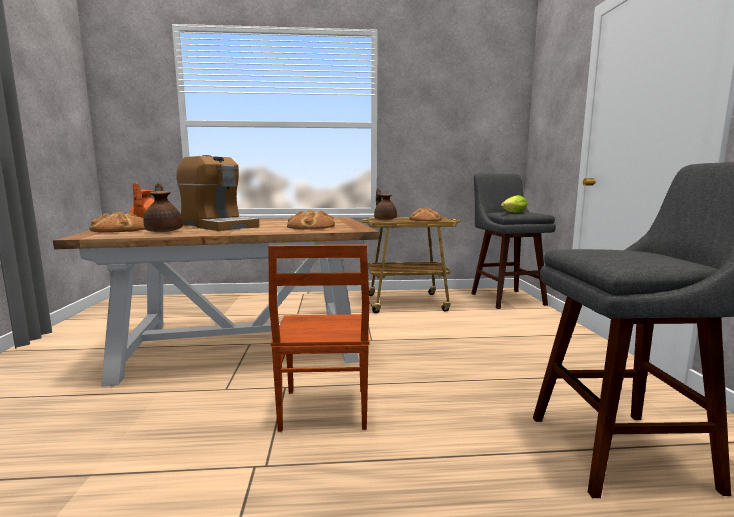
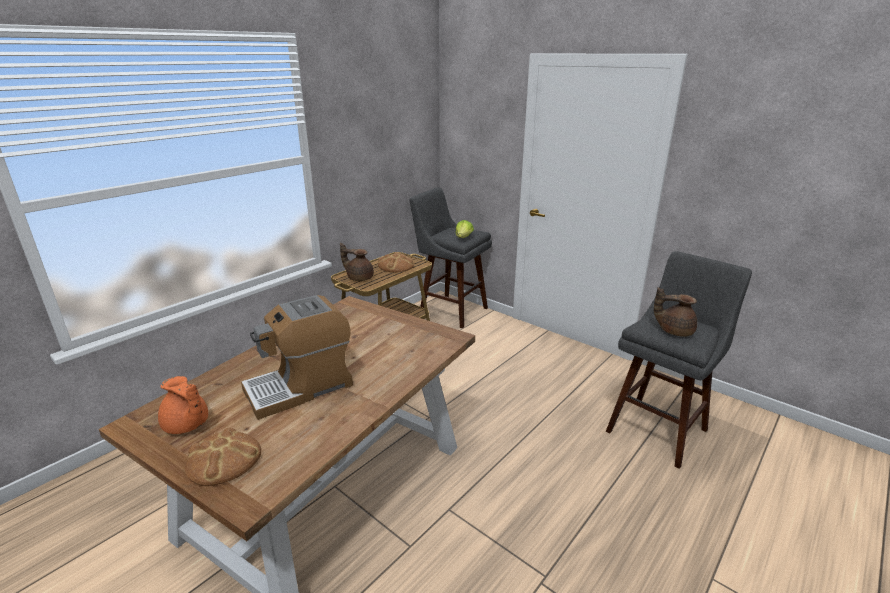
camera: 45 degrees left, 15 degrees up
brown teapot [143,183,183,232] -> brown teapot moved to [654,287,697,337]
coffee machine [176,155,259,231] -> coffee machine turned 150 degrees clockwise [241,295,353,420]
brown chair [268,244,370,432] -> none
bread [287,210,335,230] -> none

